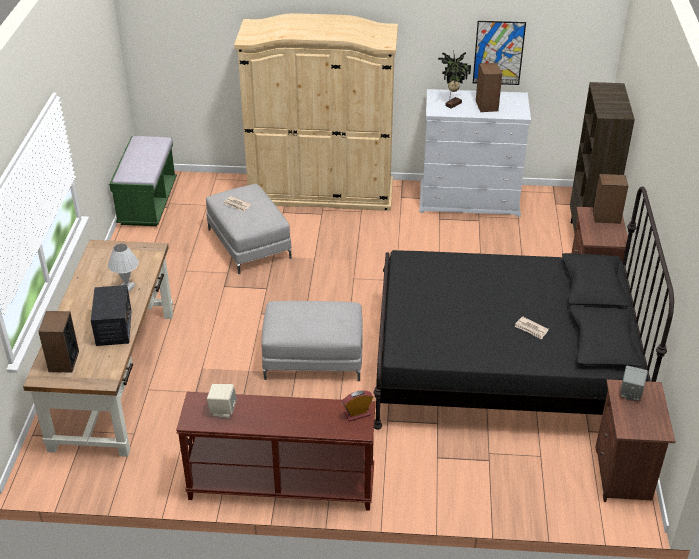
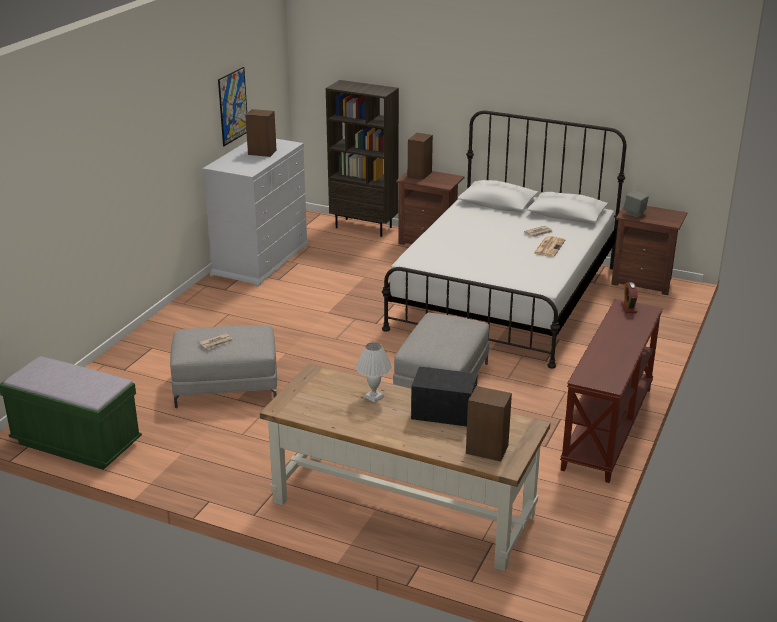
camera: 70 degrees left, 10 degrees down
beige speaker [207,384,237,418] -> none
beige wardrobe [234,13,398,211] -> none
black bed [374,186,674,430] -> white bed [382,110,627,369]
potted plant [438,51,471,109] -> none
none -> newspaper [533,236,566,257]

